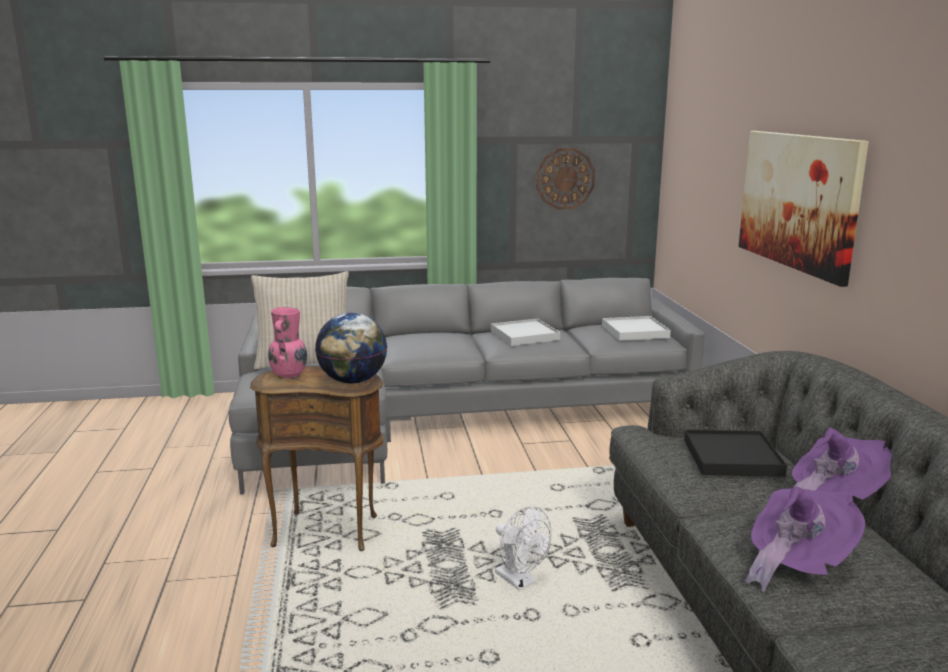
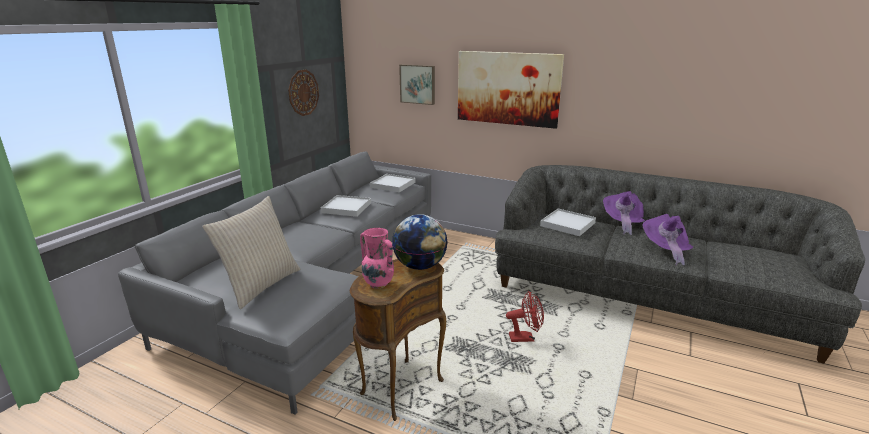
camera: 55 degrees left, 5 degrees up
white fan [495,506,551,590] -> red fan [506,291,544,342]
black tray [684,430,787,477] -> white tray [540,209,596,236]
none -> picture [399,64,435,105]

